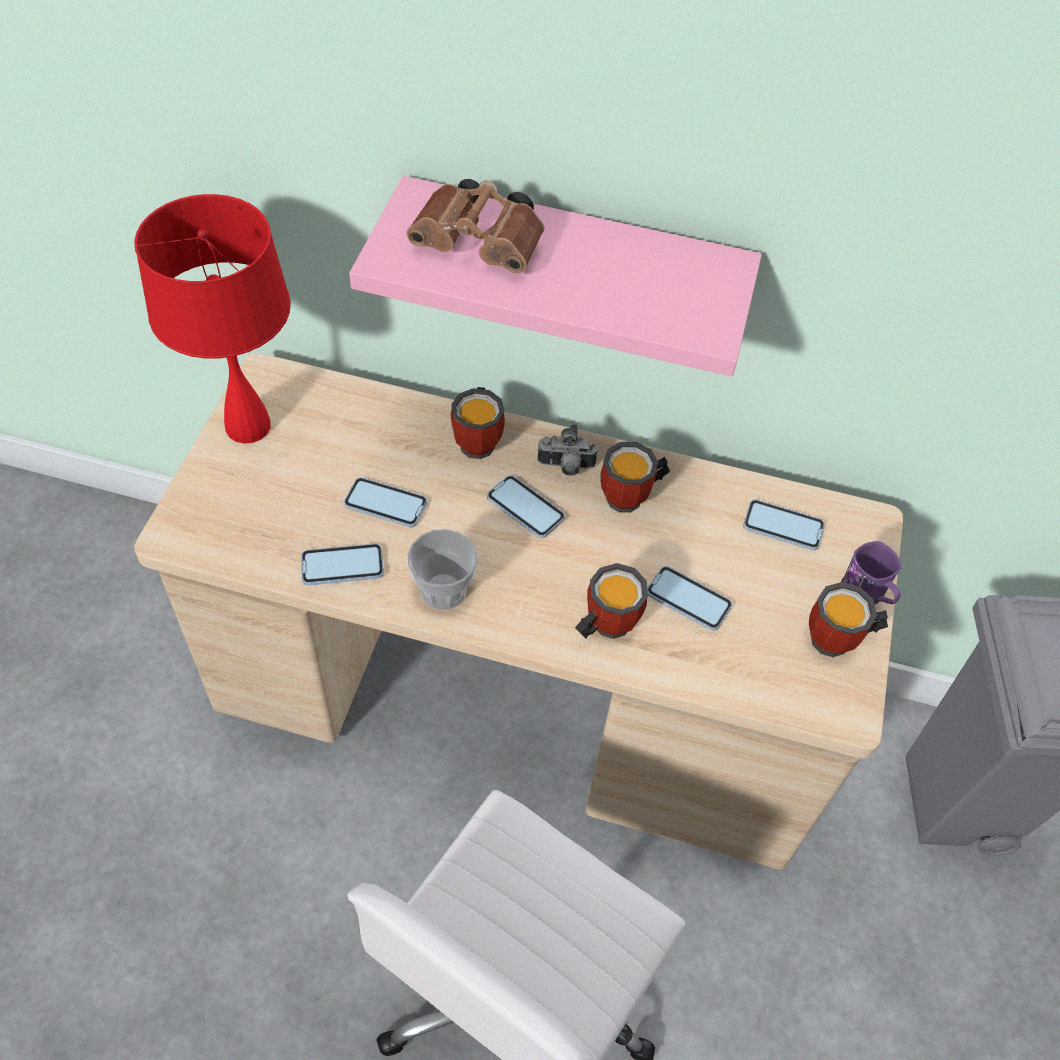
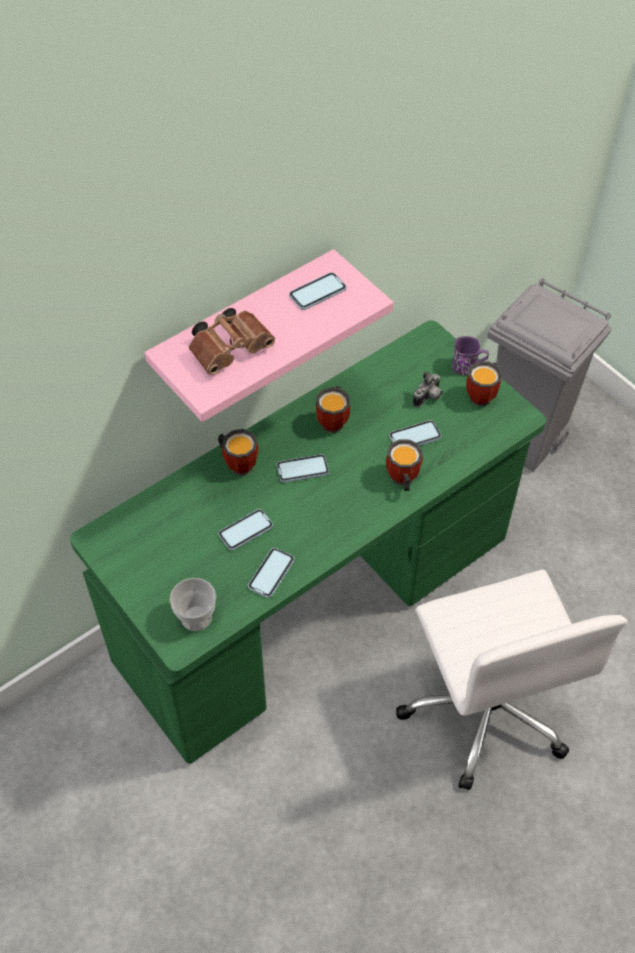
camera: 50 degrees left, 0 degrees up
red table lamp [134,194,291,444] -> none
beige desk [134,353,903,870] -> green desk [70,320,546,764]
cup [407,529,478,610] -> cup moved to [169,578,216,631]
camera [538,424,598,476] -> camera moved to [413,371,443,407]
phone [743,499,825,550] -> phone moved to [289,272,346,310]

